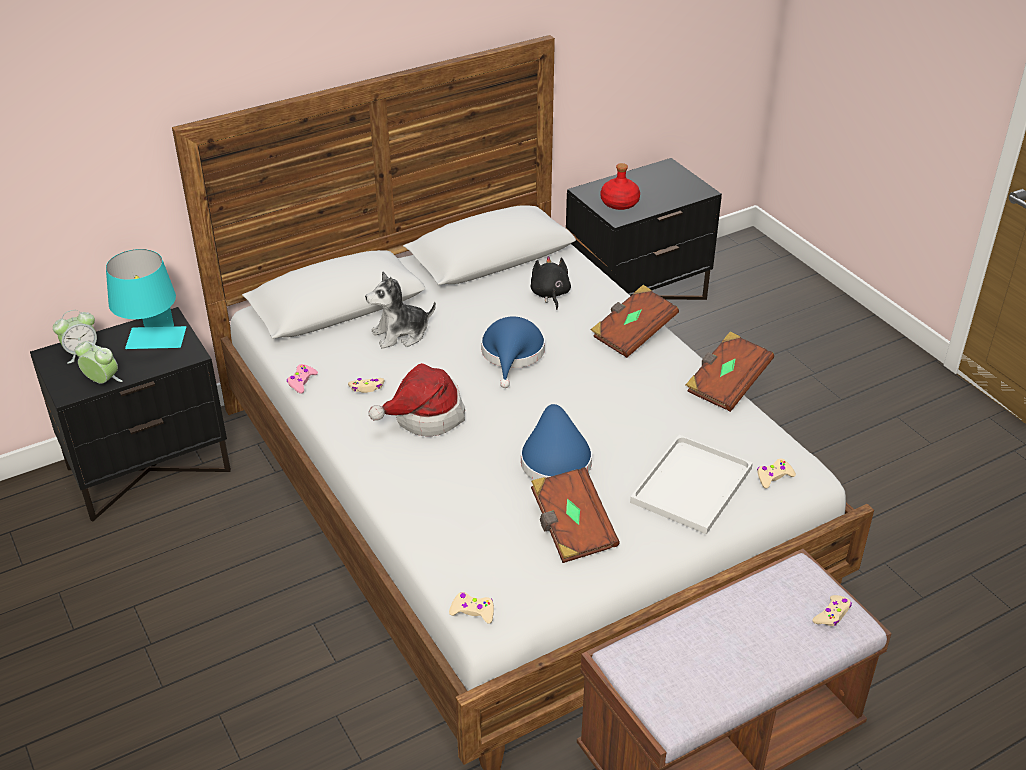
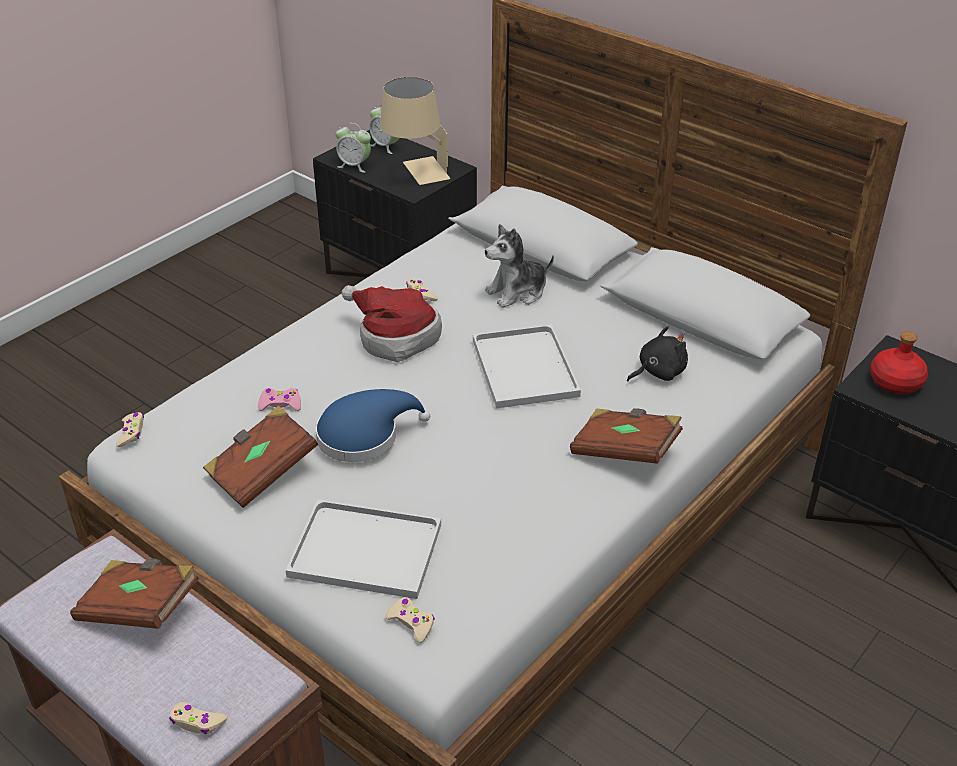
camera: 70 degrees right, 0 degrees up
alarm clock [75,341,122,384] -> alarm clock turned 105 degrees clockwise [336,123,371,173]
turquoise table lamp [106,249,186,349] -> beige table lamp [380,77,450,185]
pink game controller [287,364,318,393] -> pink game controller moved to [258,388,301,411]
plush toy [365,271,436,349] -> plush toy turned 75 degrees counterclockwise [485,224,554,308]
blue hat [481,316,545,388] -> white tray [473,324,581,409]
brown book [686,331,774,412] -> brown book moved to [70,558,199,629]

